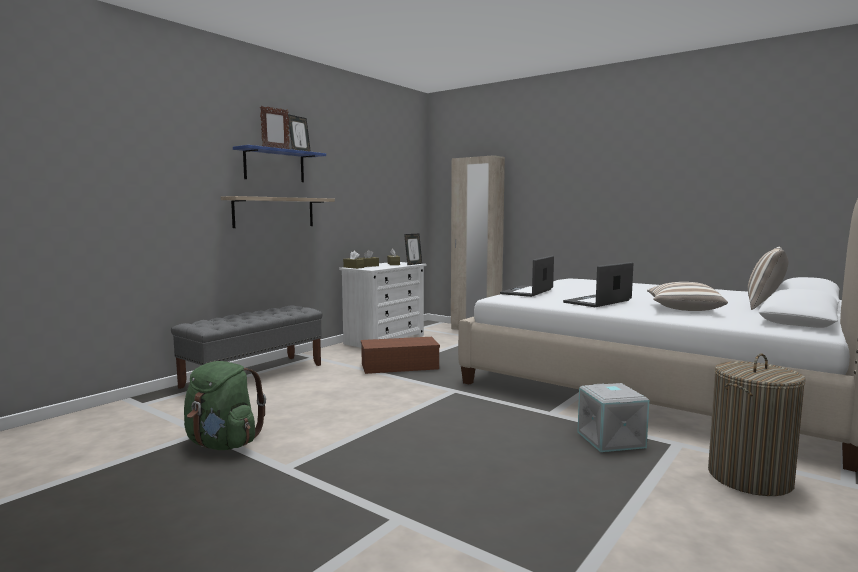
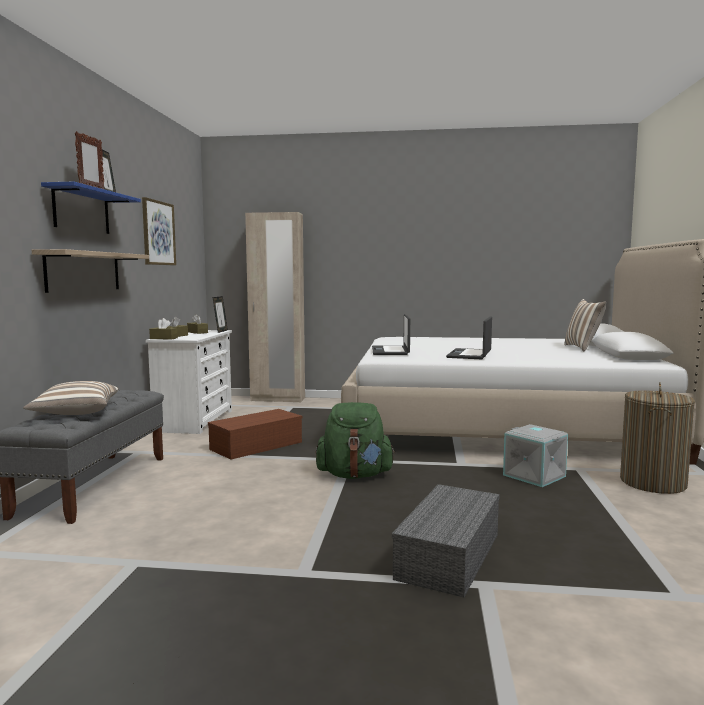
camera: 30 degrees left, 0 degrees up
green backpack [184,361,266,450] -> green backpack moved to [316,402,395,479]
pillow [647,282,728,311] -> pillow moved to [23,381,118,415]
none -> picture [142,197,176,265]
none -> grey storage box [392,484,500,597]

